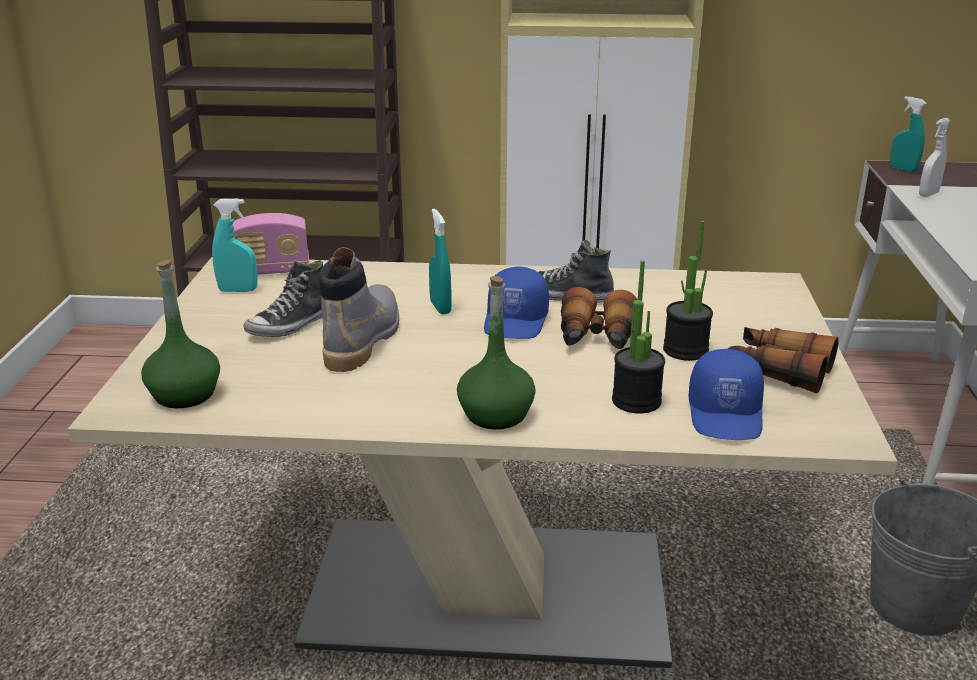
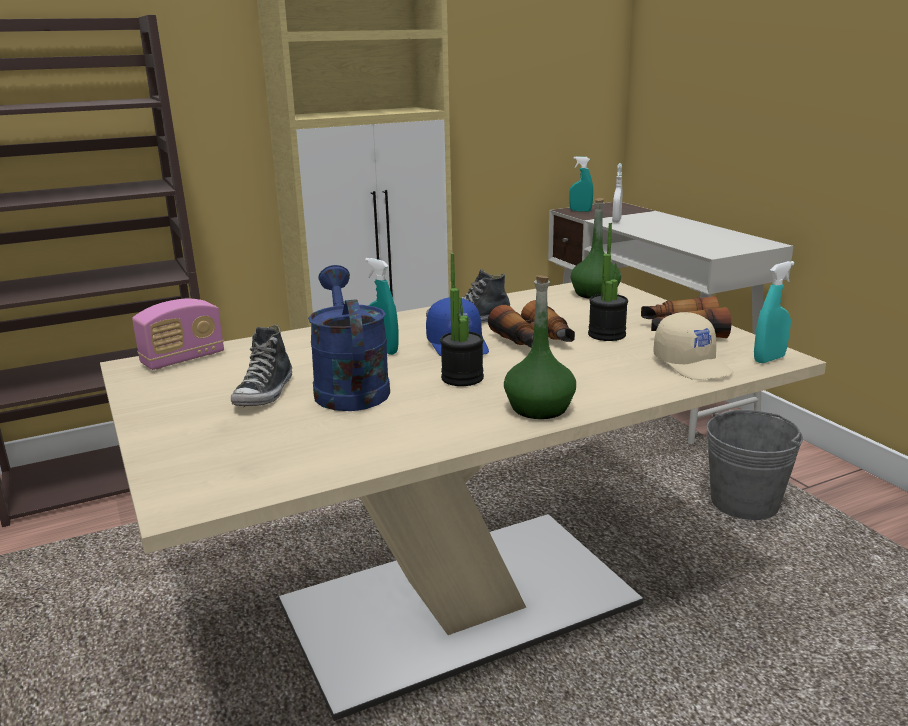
camera: 30 degrees left, 5 degrees down
green bottle [141,259,220,408] -> green bottle moved to [571,198,621,299]
turquoise spray bottle [212,198,258,292] -> turquoise spray bottle moved to [754,261,795,363]
grey boot [318,247,399,372] -> blue watering can [308,265,390,411]
potted plant [612,260,665,414] -> potted plant moved to [440,253,484,386]
blue cap [689,349,764,440] -> beige cap [653,312,733,380]

